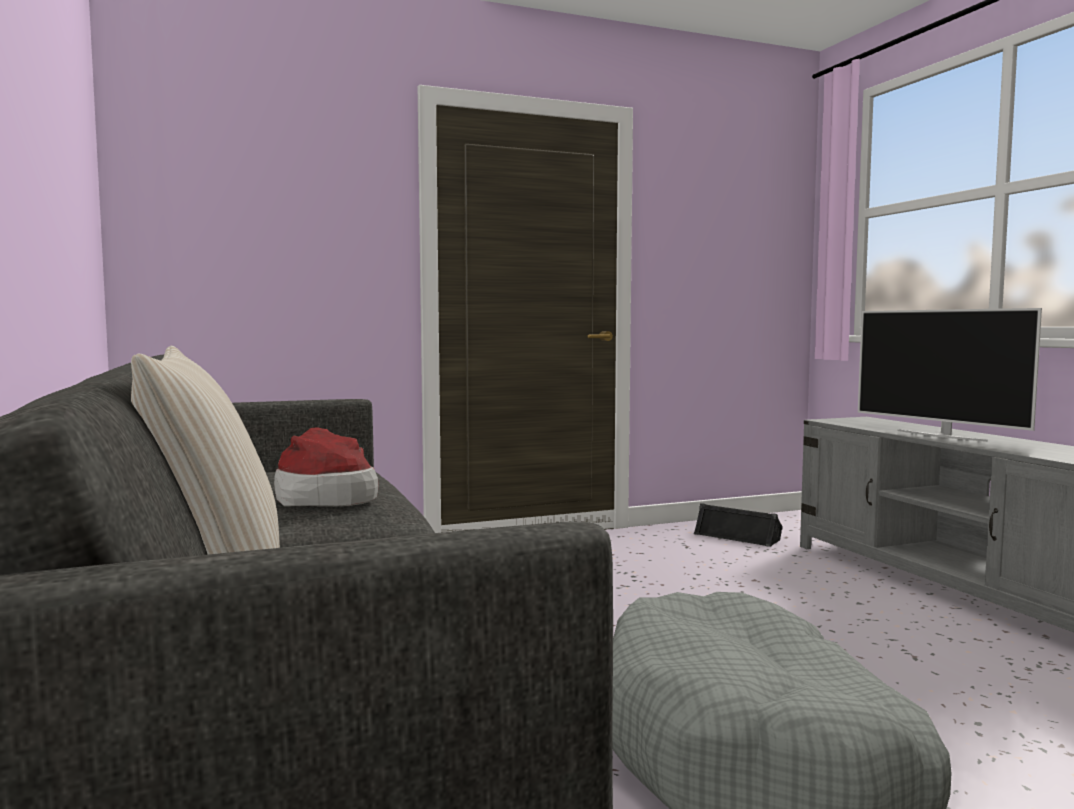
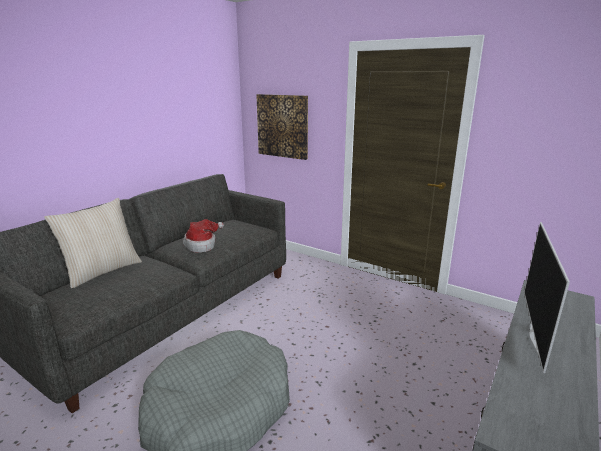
camera: 55 degrees right, 15 degrees up
black speaker [694,503,783,547] -> none
none -> picture [256,94,308,160]

